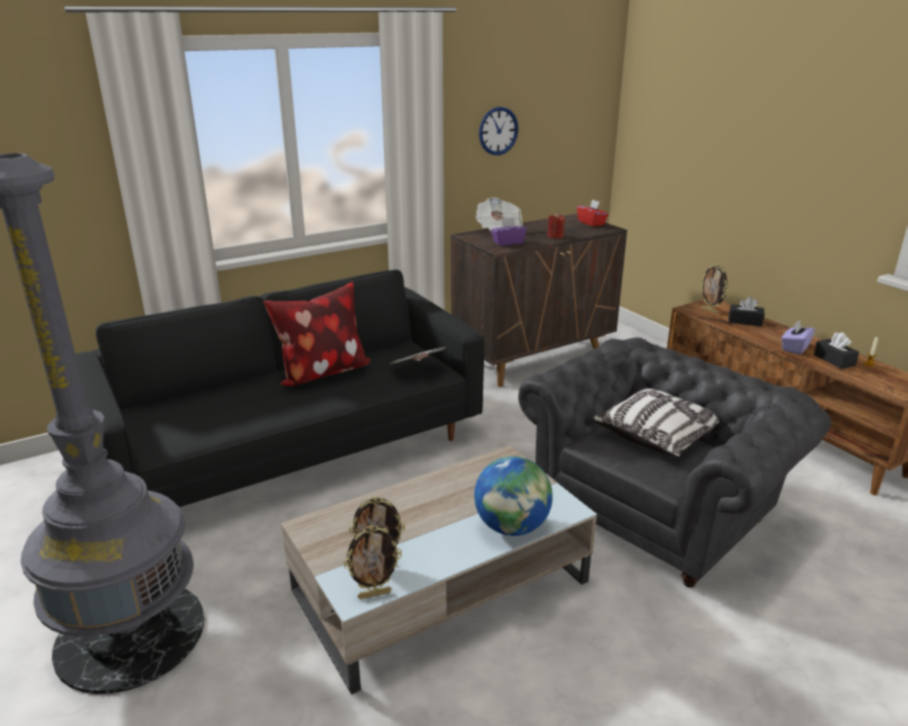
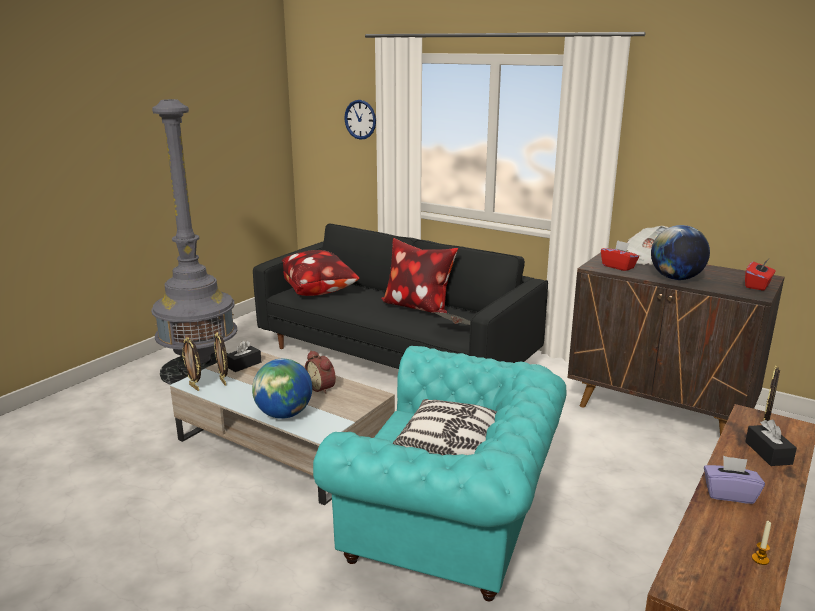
camera: 65 degrees right, 5 degrees down
wall clock [479,107,518,155] -> wall clock moved to [344,100,376,140]
purple tissue box [491,217,527,246] -> red tissue box [601,240,639,271]
grey armchair [518,337,832,588] -> turquoise armchair [313,346,566,601]
red candle [547,213,565,238] -> globe [651,225,710,280]
black tissue box [814,332,859,369] -> black tissue box moved to [227,341,261,372]
none -> pillow [282,250,359,296]
none -> alarm clock [305,350,336,394]

